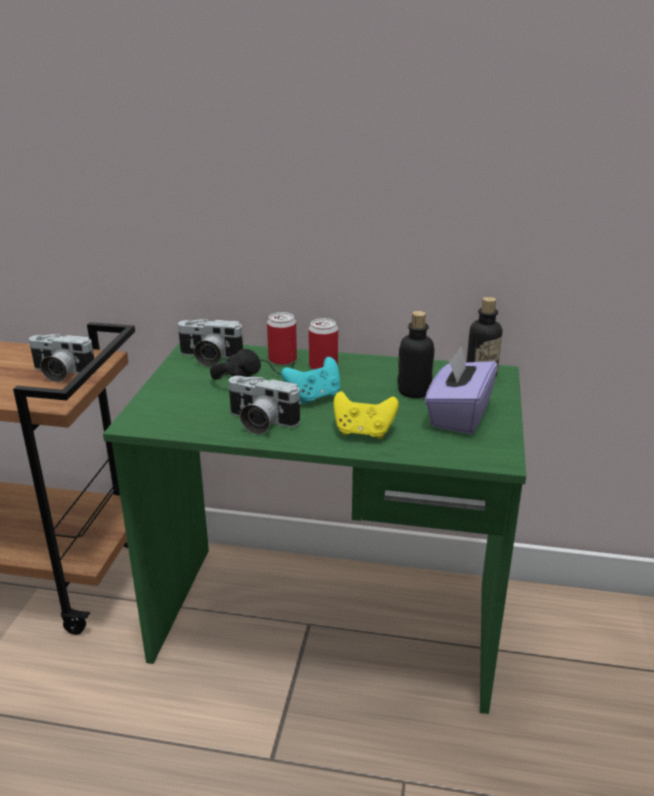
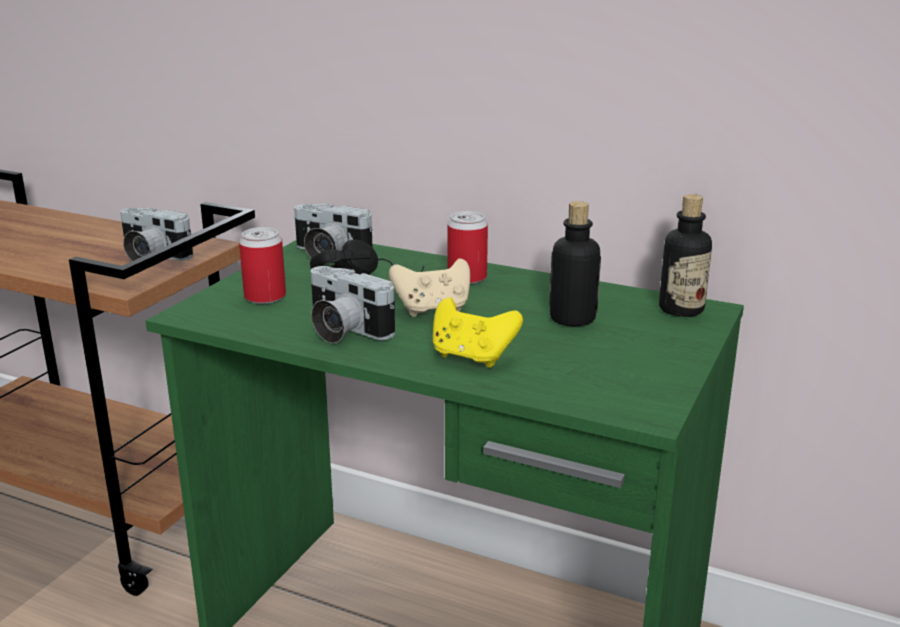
camera: 15 degrees right, 5 degrees down
can [267,312,297,365] -> can moved to [239,227,286,304]
turquoise game controller [281,357,340,404] -> beige game controller [389,258,470,317]
purple tissue box [425,346,498,434] -> none

